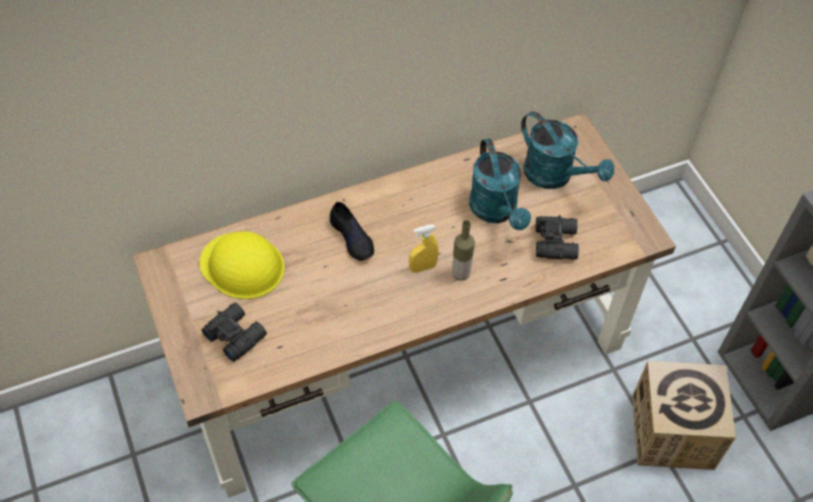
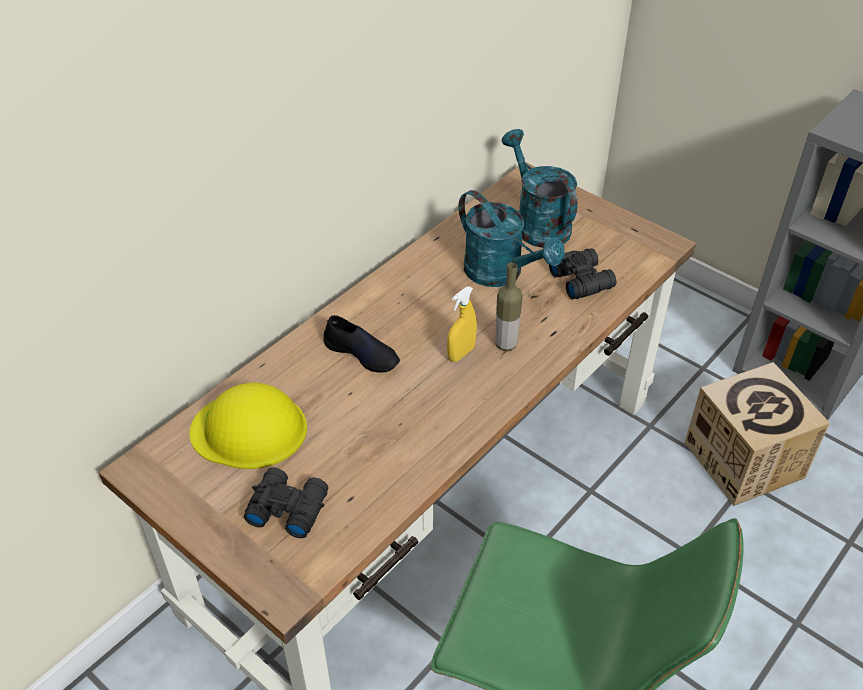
camera: 25 degrees left, 10 degrees down
turquoise watering can [521,112,614,189] -> turquoise watering can turned 135 degrees counterclockwise [501,129,577,248]

